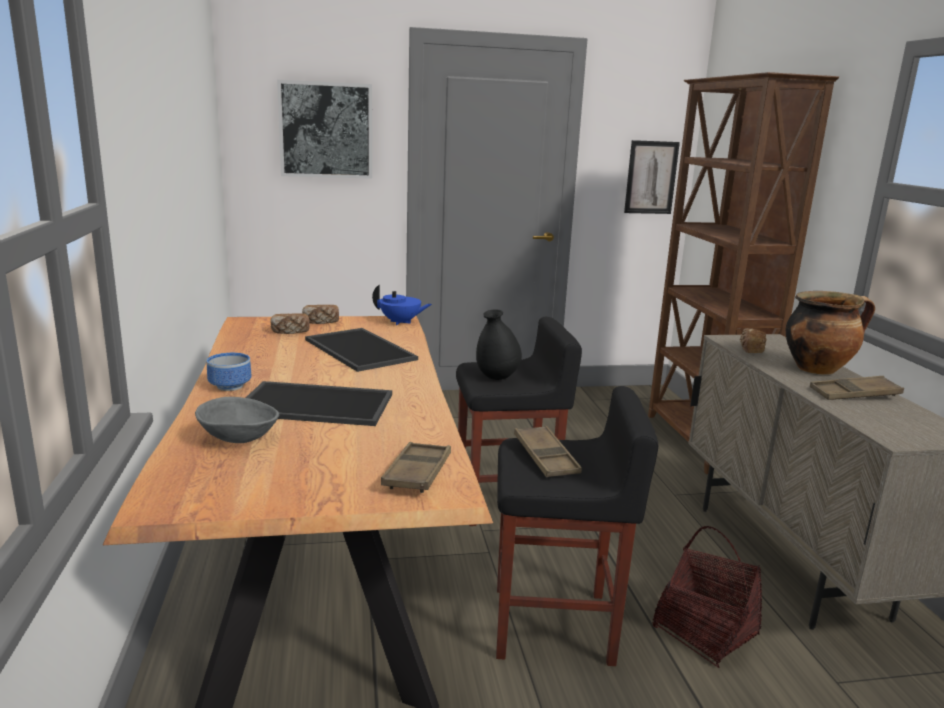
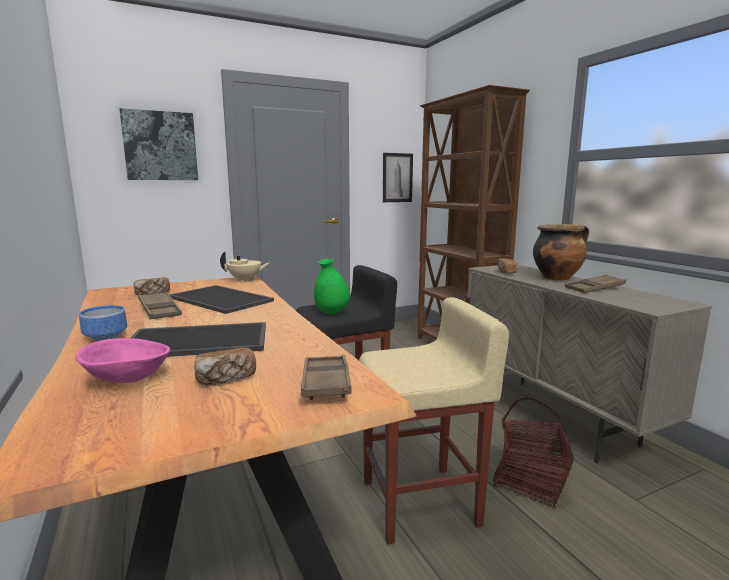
camera: 15 degrees left, 5 degrees down
grey bowl [195,397,279,443] -> pink bowl [75,338,170,383]
bread [302,305,339,324] -> bread moved to [194,348,256,385]
blue teapot [372,285,432,325] -> beige teapot [220,251,270,282]
black vase [476,310,522,380] -> green vase [314,259,350,314]
black stool [496,386,658,666] -> beige stool [359,297,509,545]
brown tray [514,426,582,477] -> brown tray moved to [138,292,182,319]

